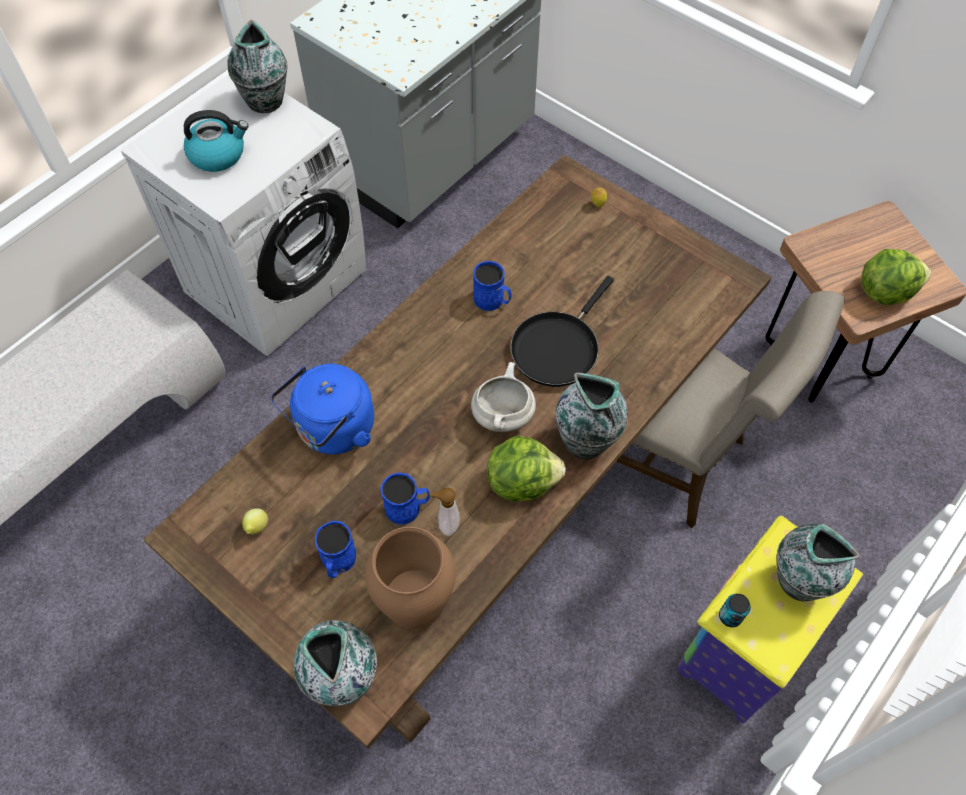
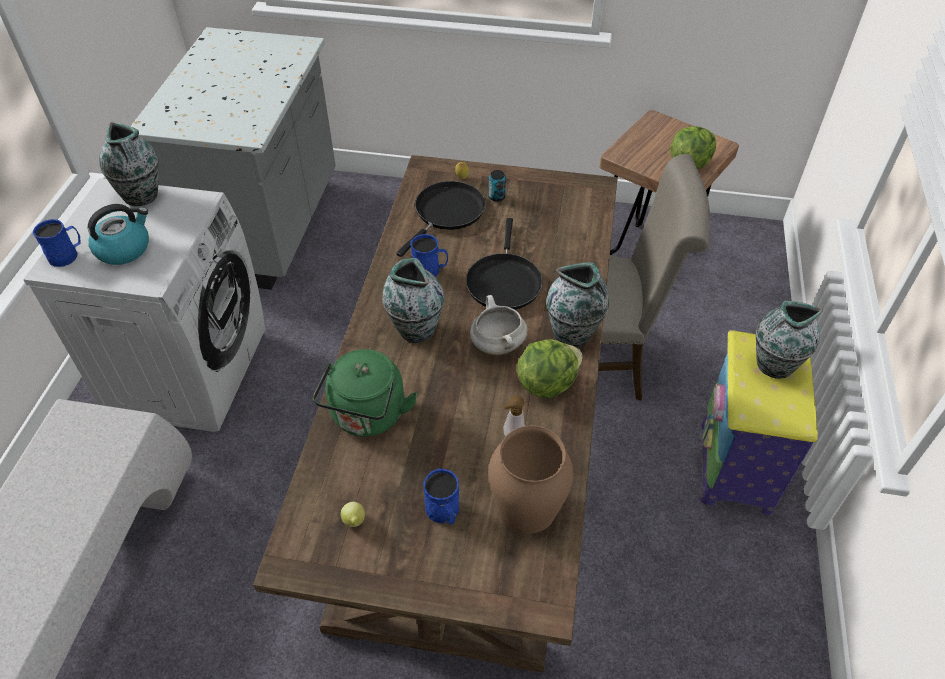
camera: 30 degrees left, 10 degrees down
blue kettle [271,364,374,454] -> green kettle [313,349,418,437]
vase [294,620,377,706] -> vase moved to [382,258,445,343]
blue mug [380,472,430,525] -> blue mug moved to [33,219,81,267]
can [719,594,750,627] -> can moved to [489,170,506,202]
none -> black frying pan [396,181,485,257]

